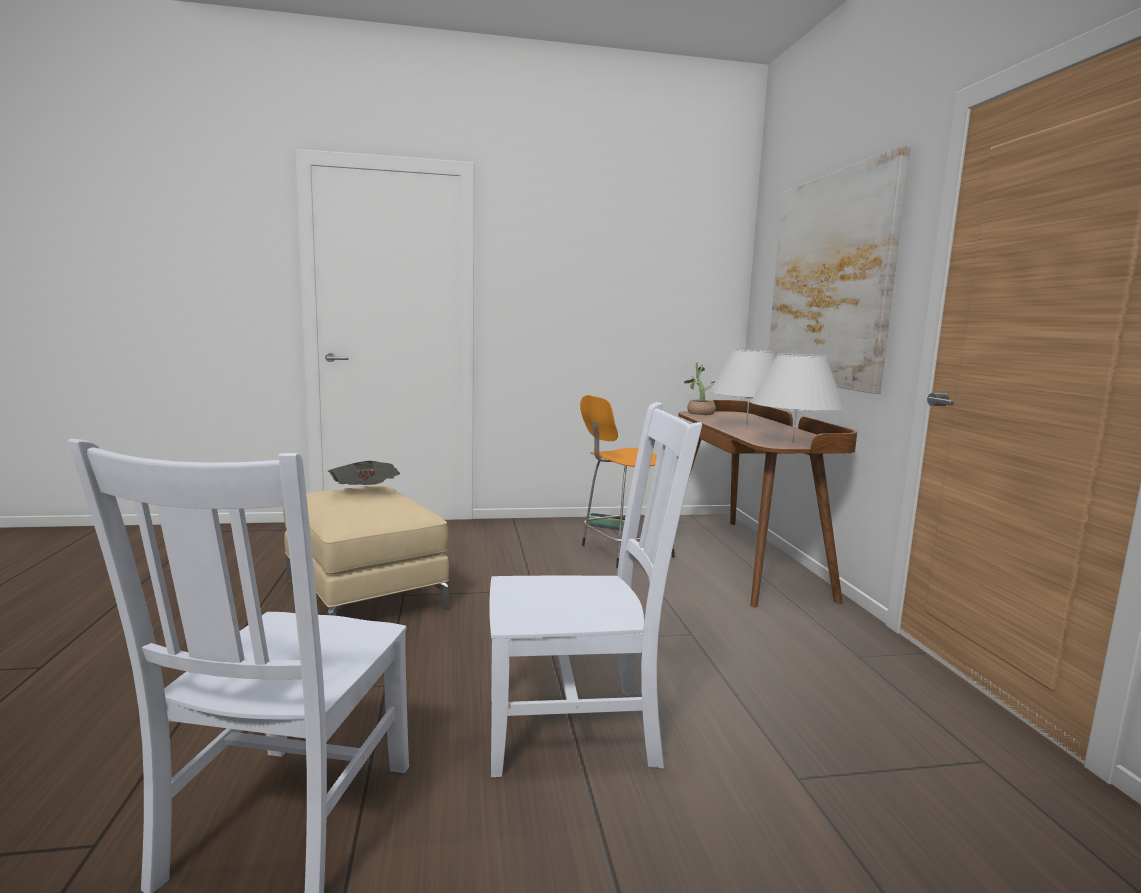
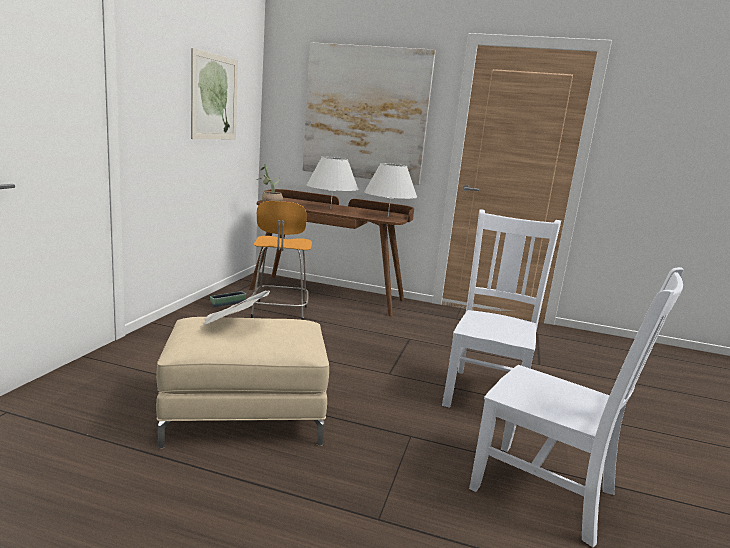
camera: 65 degrees left, 5 degrees up
none -> picture [191,48,238,139]

